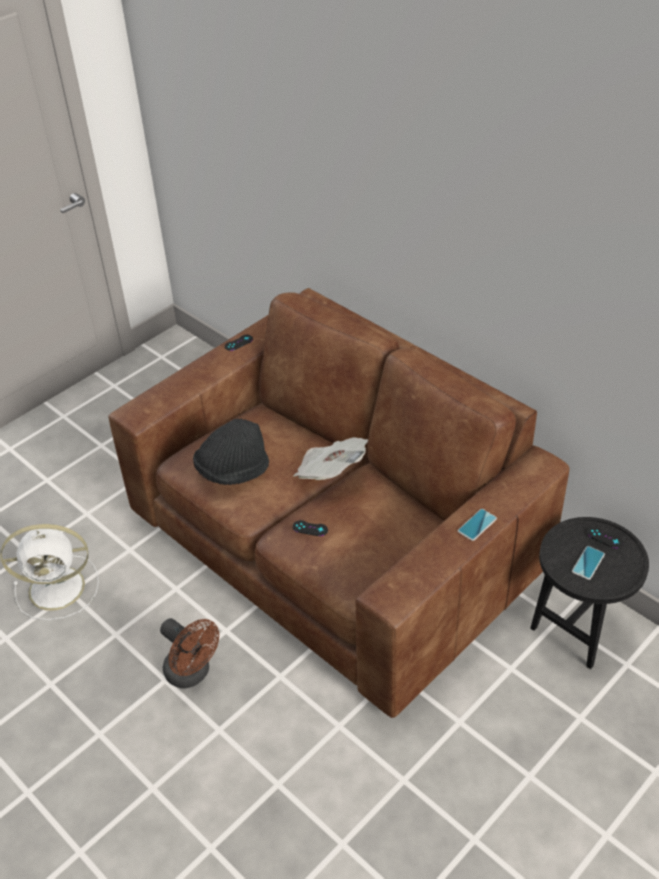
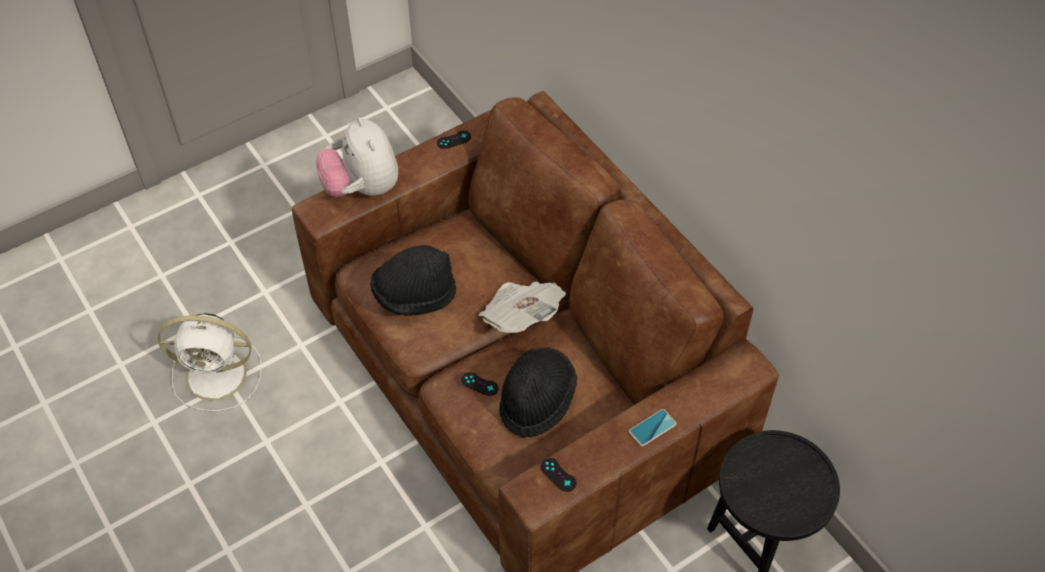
camera: 10 degrees right, 10 degrees up
brown fan [160,618,219,688] -> none
phone [572,546,605,580] -> none
black game controller [588,527,623,548] -> black game controller moved to [541,458,576,492]
none -> plush toy [316,117,398,197]
none -> black hat [499,347,577,438]

